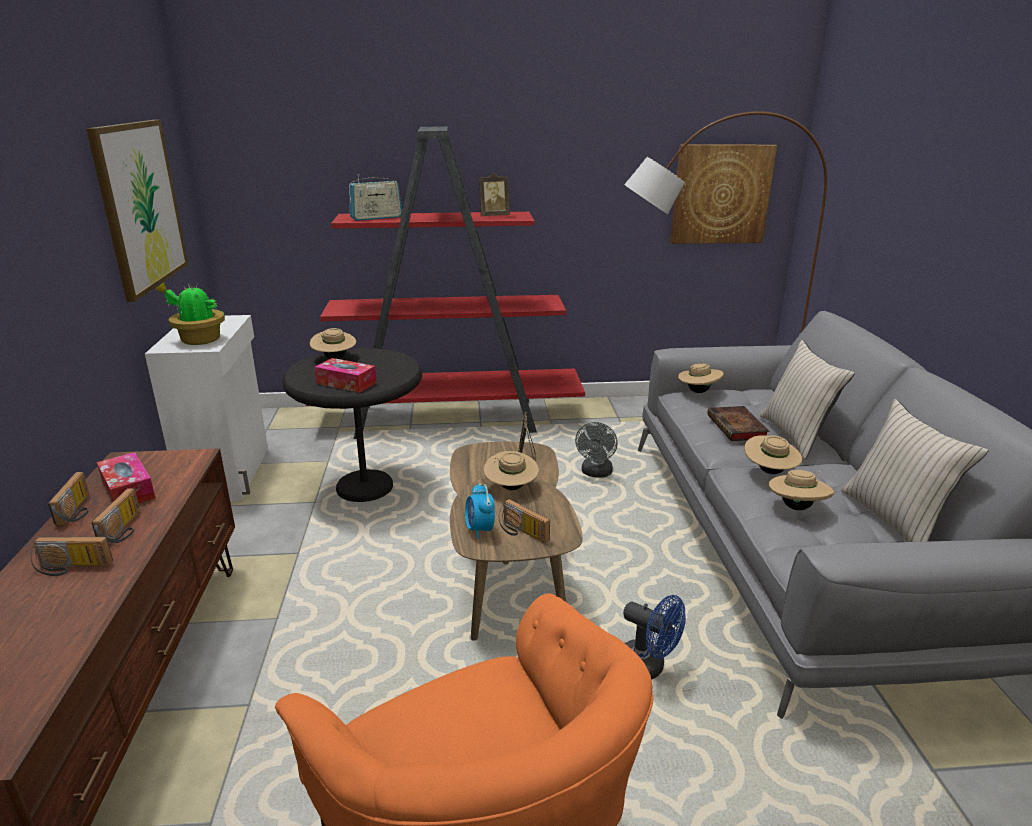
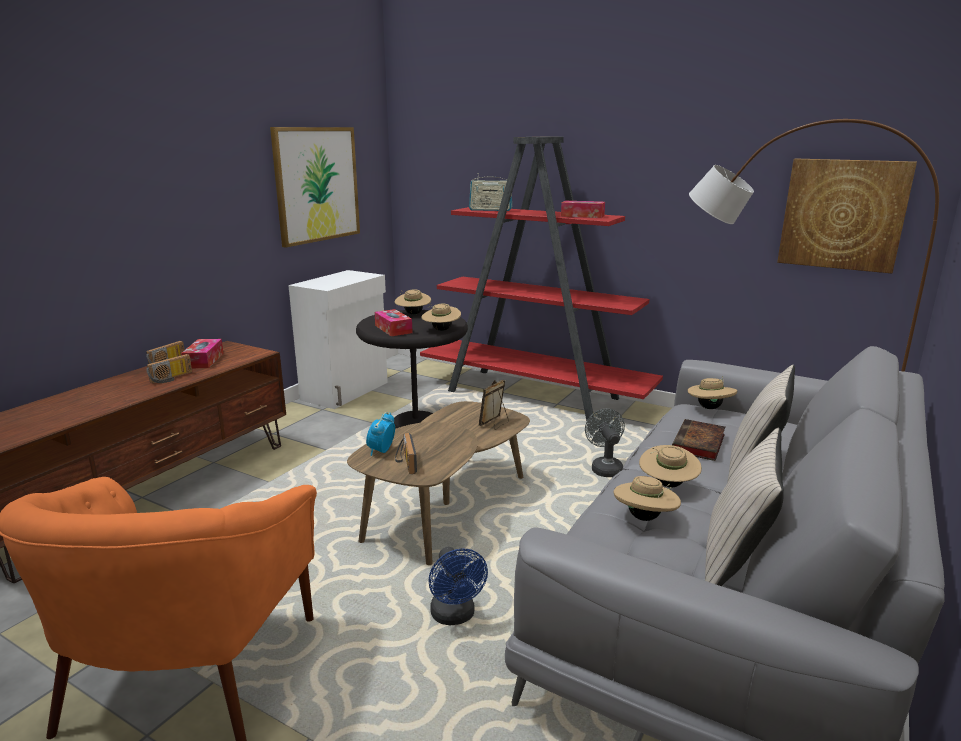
camera: 35 degrees right, 5 degrees down
radio [31,537,113,576] -> none
potted plant [155,282,225,345] -> none
picture frame [479,172,510,216] -> tissue box [561,201,605,218]
beige hat [484,451,539,490] -> beige hat moved to [421,304,461,331]
grey fan [575,422,618,478] -> grey fan turned 120 degrees clockwise [585,409,625,477]

